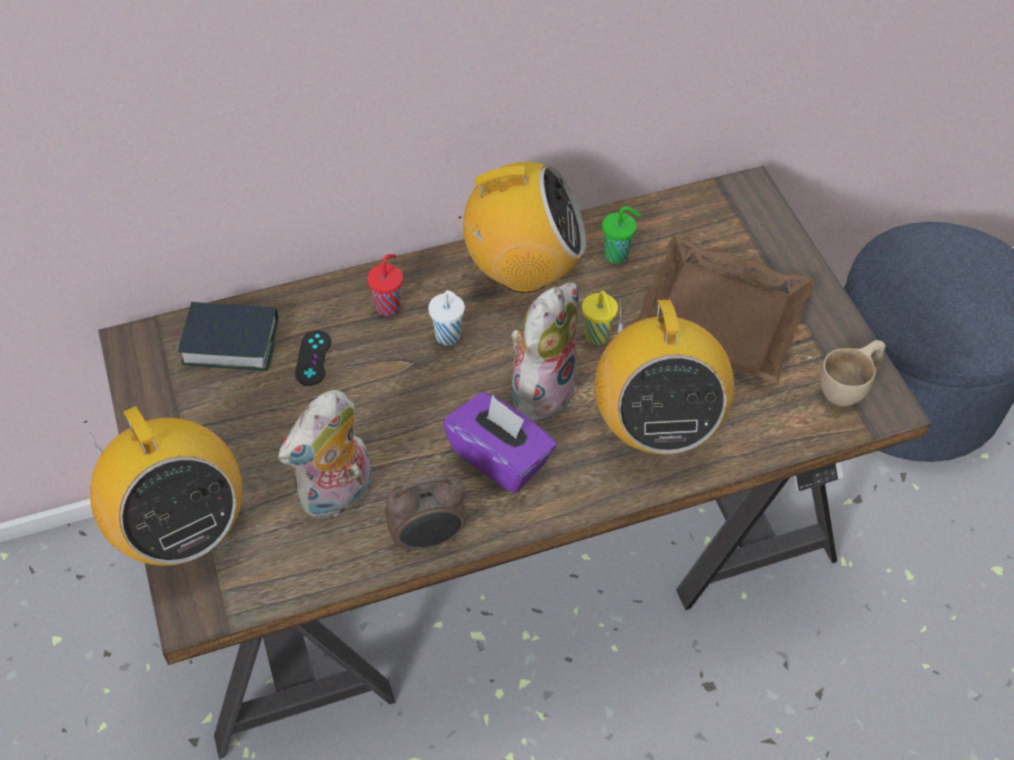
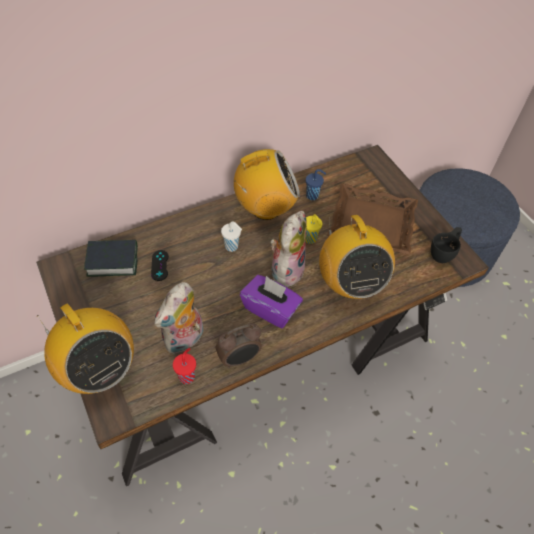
camera: 10 degrees left, 0 degrees up
red cup [367,254,403,316] -> red cup moved to [173,348,196,384]
green cup [602,206,641,263] -> blue cup [306,169,326,200]
beige cup [820,340,885,406] -> black cup [431,227,462,263]

